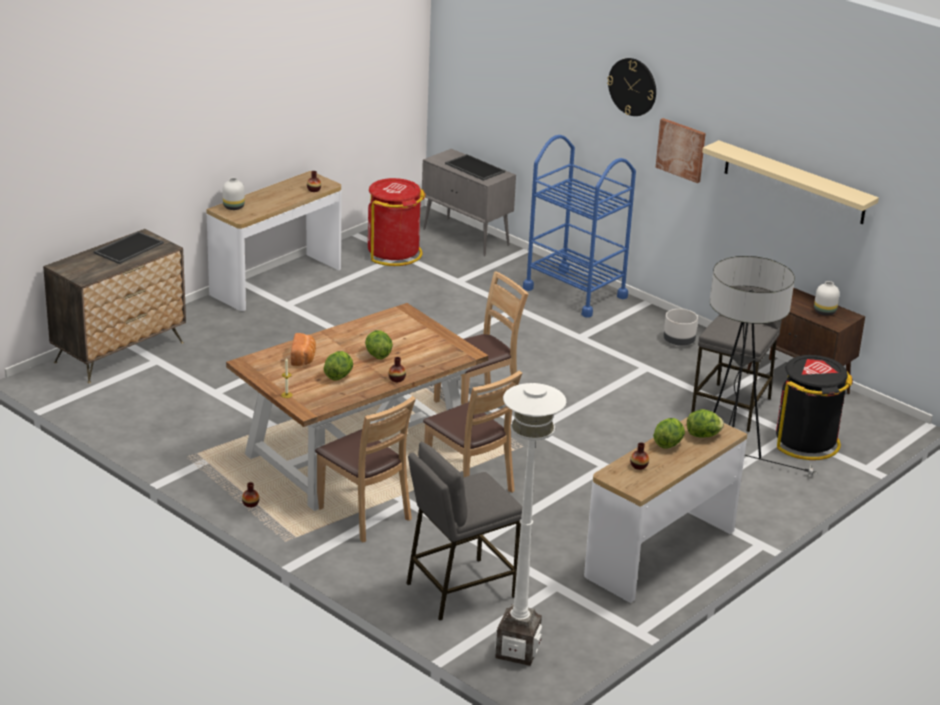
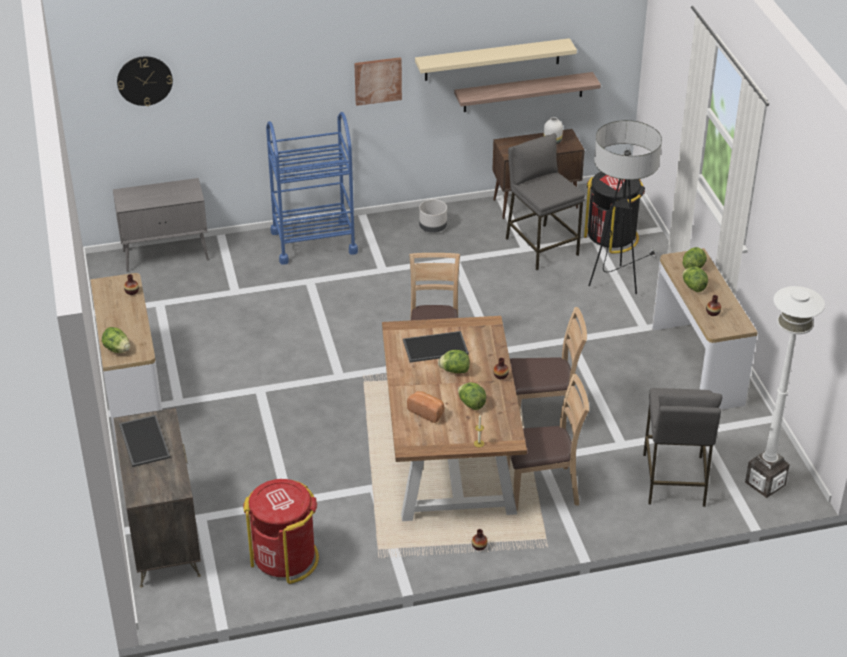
camera: 55 degrees left, 10 degrees up
white vase [223,178,245,210] -> lettuce [102,327,130,353]
red trash can [368,178,426,266] -> red trash can moved to [243,479,319,584]
tray [445,154,505,181] -> tray moved to [403,331,469,363]
wall clock [607,58,656,116] -> wall clock moved to [117,56,173,106]
none -> shelf [454,72,601,112]

